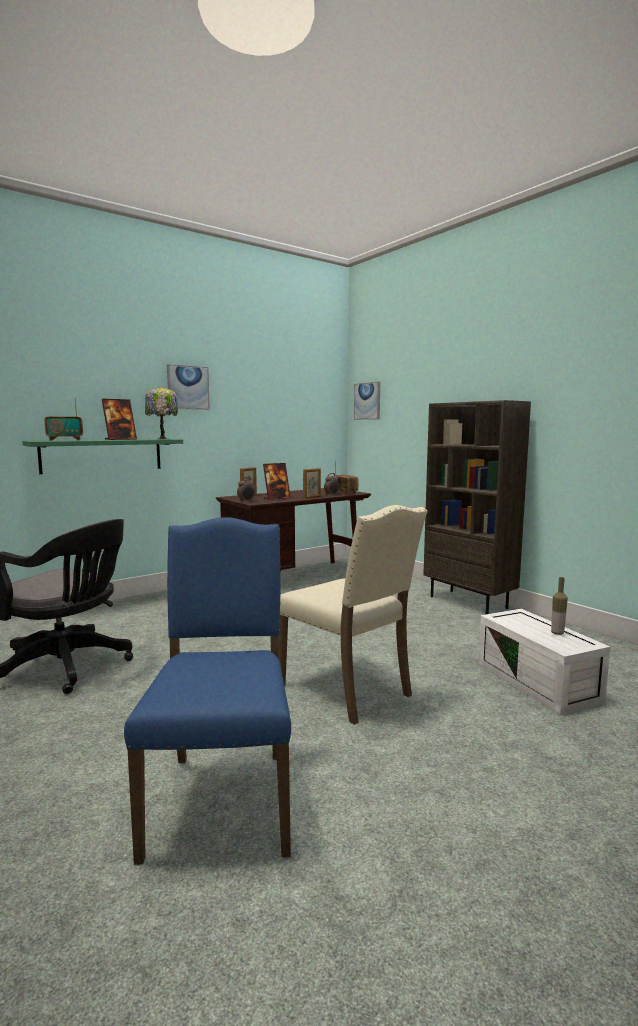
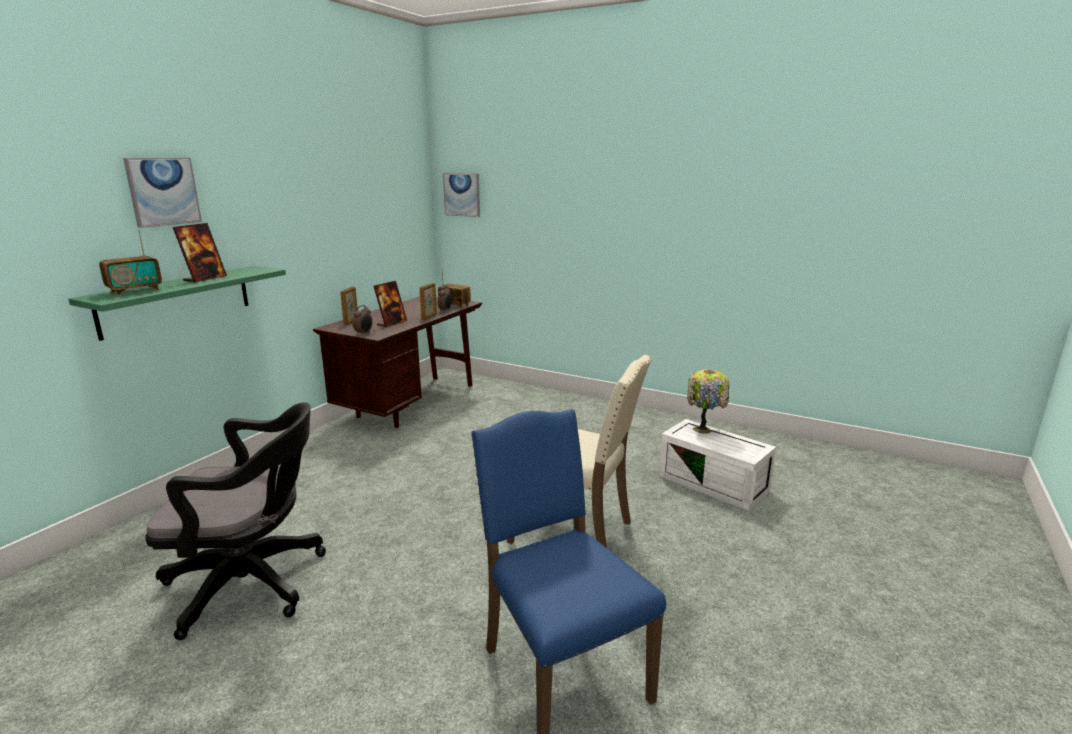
camera: 25 degrees left, 10 degrees up
table lamp [145,387,178,439] -> table lamp moved to [687,369,729,434]
picture [167,364,210,410] -> picture moved to [123,158,202,228]
brown bookcase [423,400,531,614] -> none
bottle [551,577,568,635] -> none

